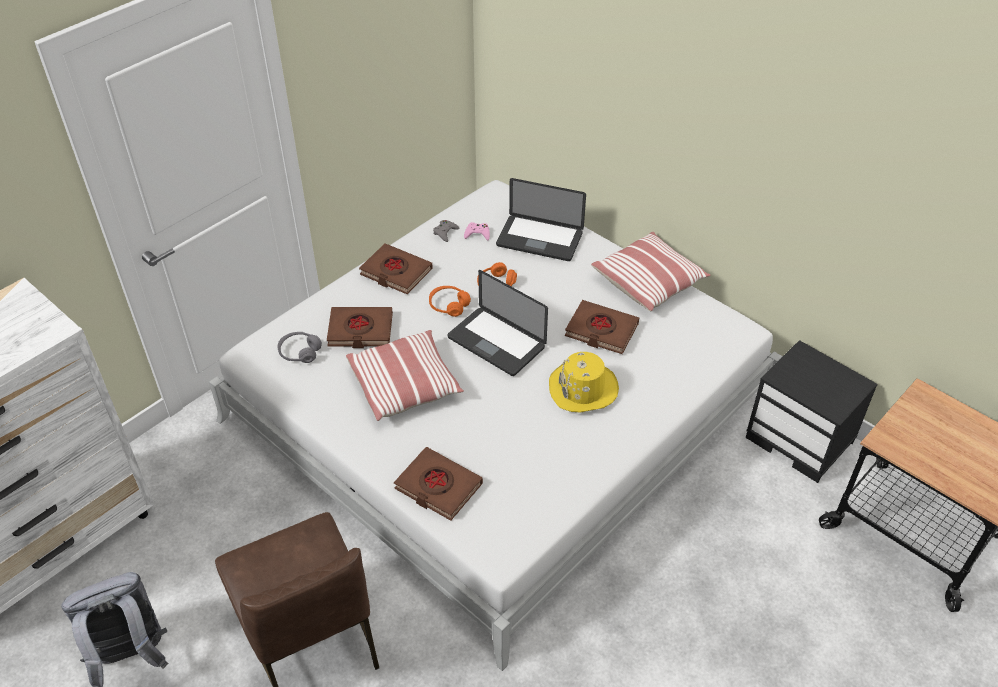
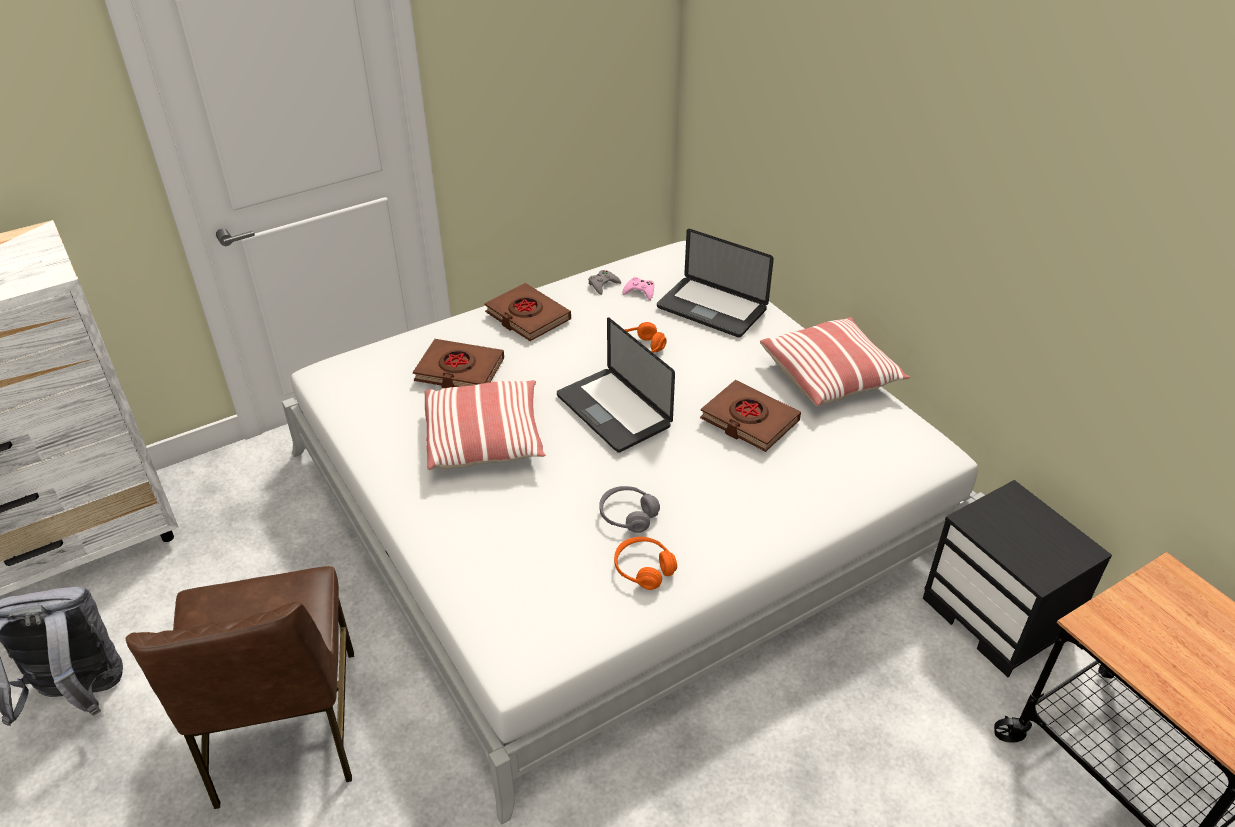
camera: 15 degrees right, 5 degrees down
grey headphones [278,332,322,363] -> grey headphones moved to [599,486,660,533]
brown book [394,447,483,521] -> none
orange headphones [429,286,471,317] -> orange headphones moved to [614,537,677,590]
yellow hat [549,352,619,413] -> none

